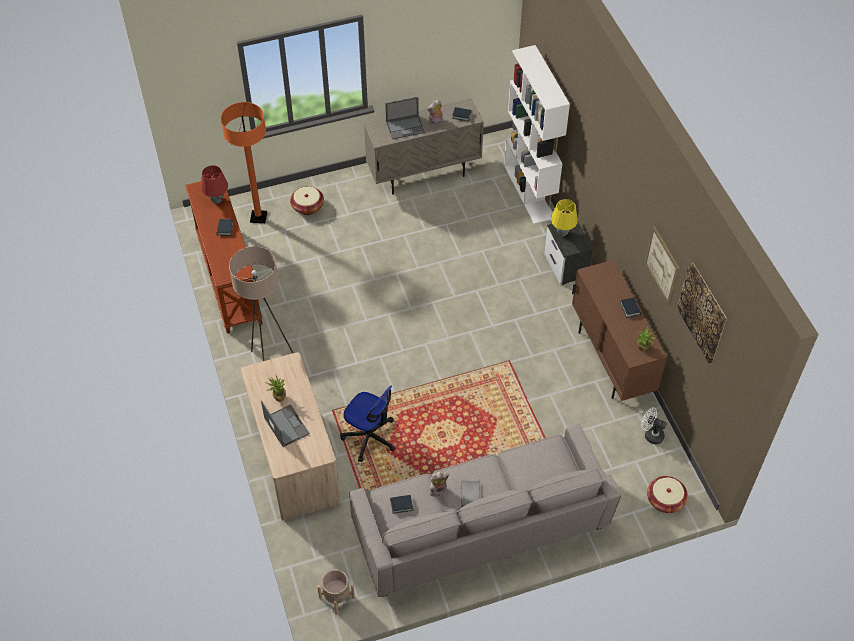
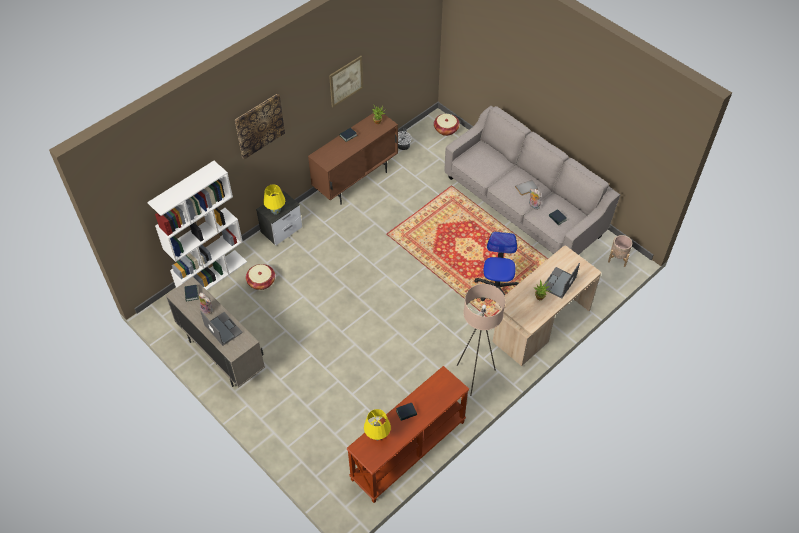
camera: 115 degrees left, 0 degrees up
red table lamp [201,165,228,204] -> yellow table lamp [364,409,391,440]
orange floor lamp [221,102,267,223] -> none
basket [290,186,324,215] -> basket moved to [246,264,275,290]
picture [677,262,727,363] -> picture moved to [235,93,285,159]

